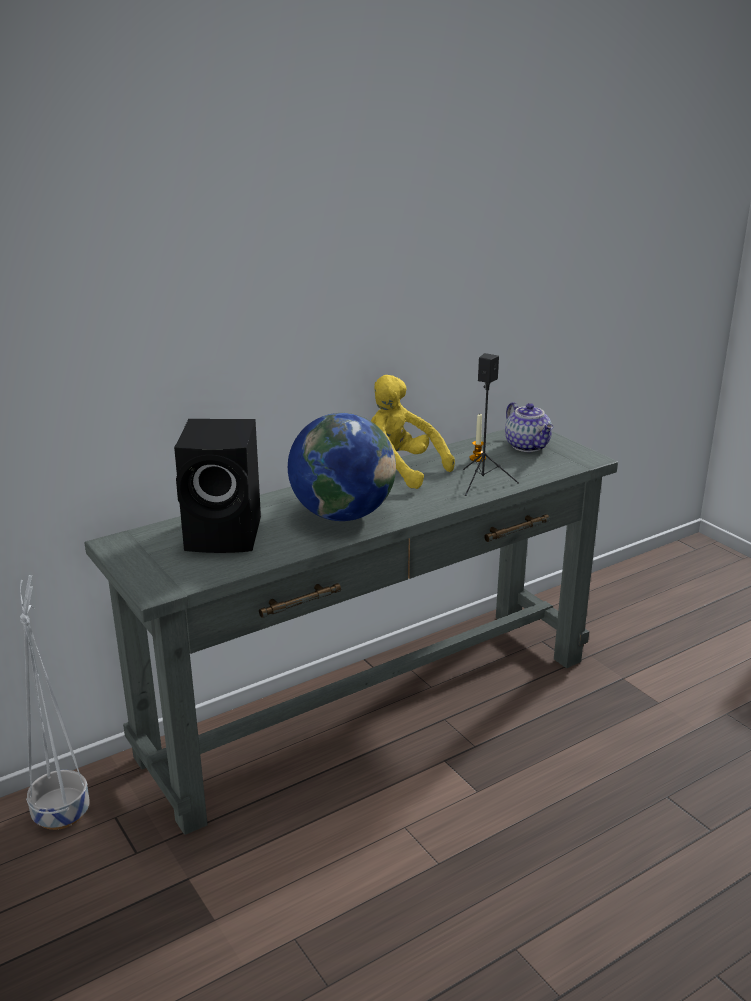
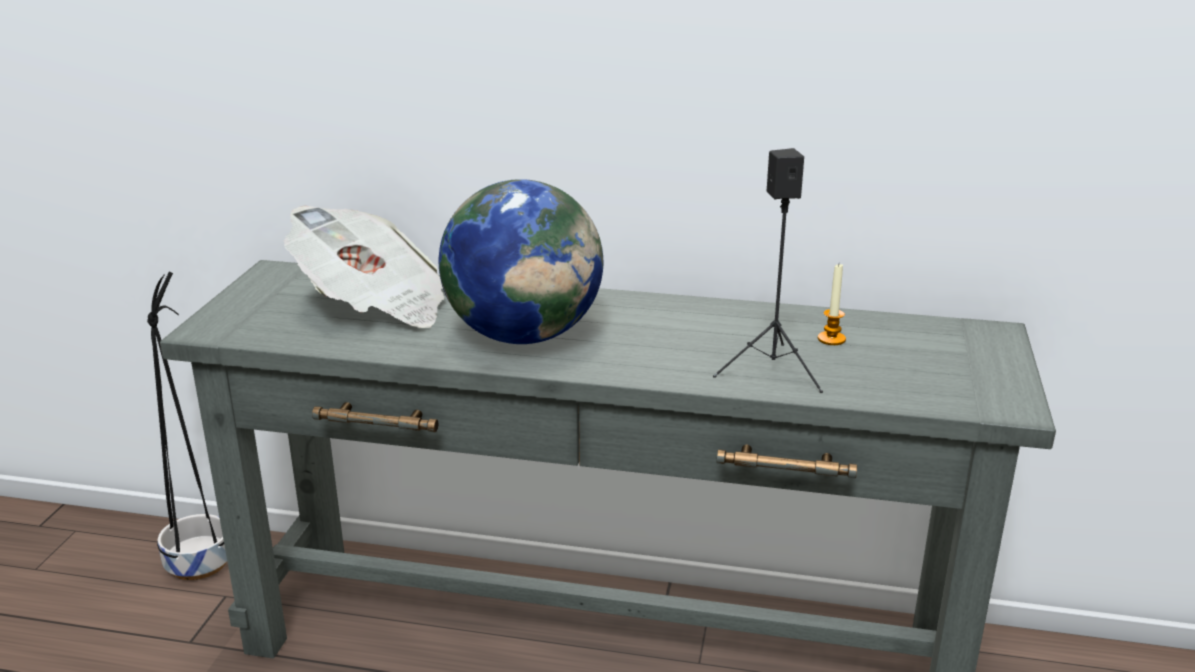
camera: 45 degrees right, 0 degrees up
white planter [20,575,90,830] -> black planter [147,271,227,580]
black speaker [174,419,261,553] -> newspaper [283,206,444,328]
yellow plush toy [371,375,455,489] -> none
teapot [505,402,553,452] -> none

